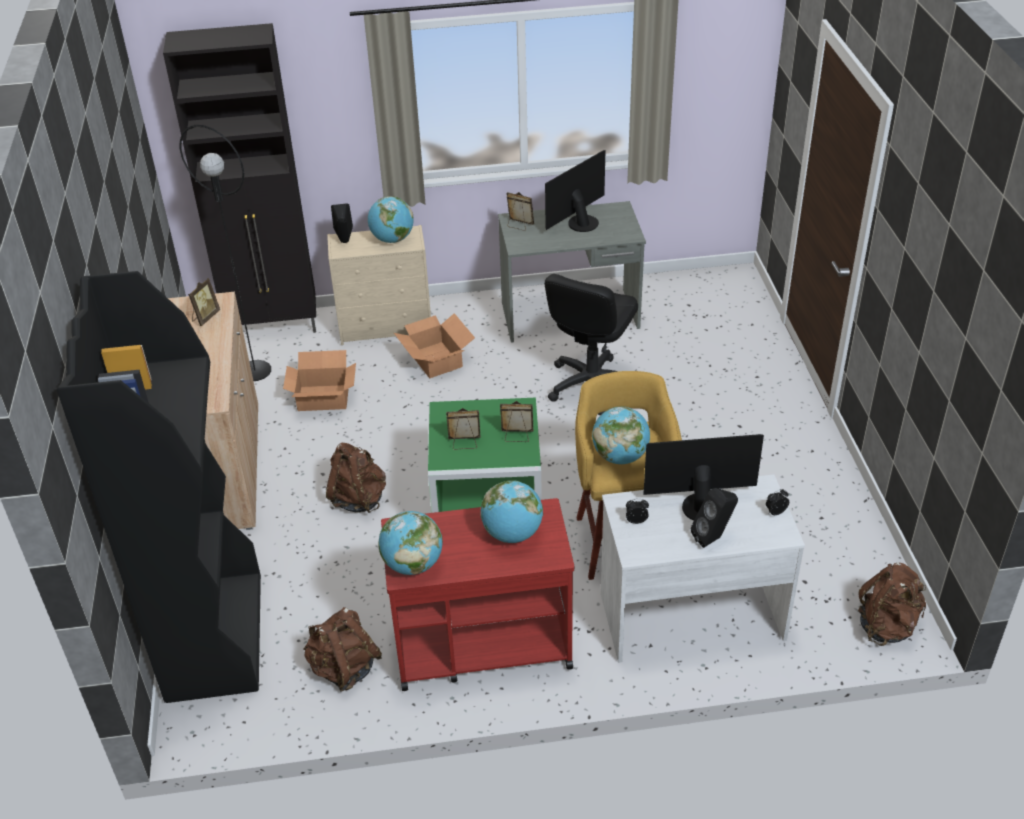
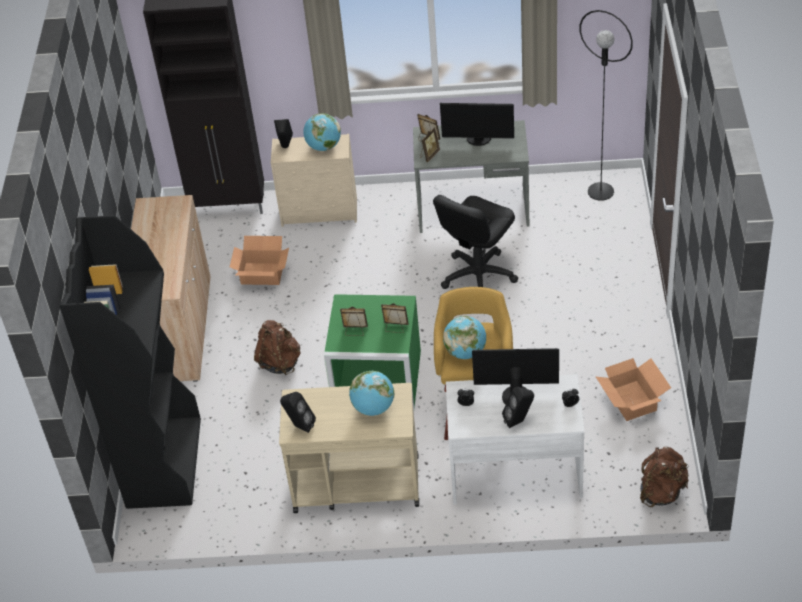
camera: 10 degrees right, 5 degrees up
black floor lamp [180,125,271,381] -> black floor lamp moved to [579,10,633,201]
picture frame [188,278,220,326] -> picture frame moved to [420,127,440,162]
brown backpack [303,607,382,692] -> none
globe [378,511,443,575] -> black speaker [280,392,316,433]
red cart [381,498,574,691] -> beige cart [279,383,419,513]
cardboard box [394,313,475,379] -> cardboard box moved to [596,358,671,421]
monitor [545,150,605,232] -> monitor turned 135 degrees counterclockwise [440,103,514,146]

